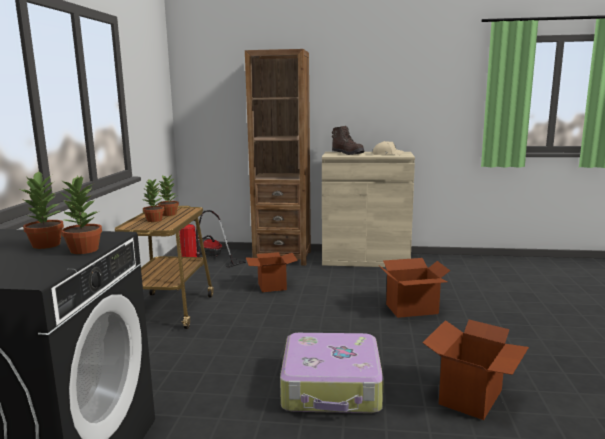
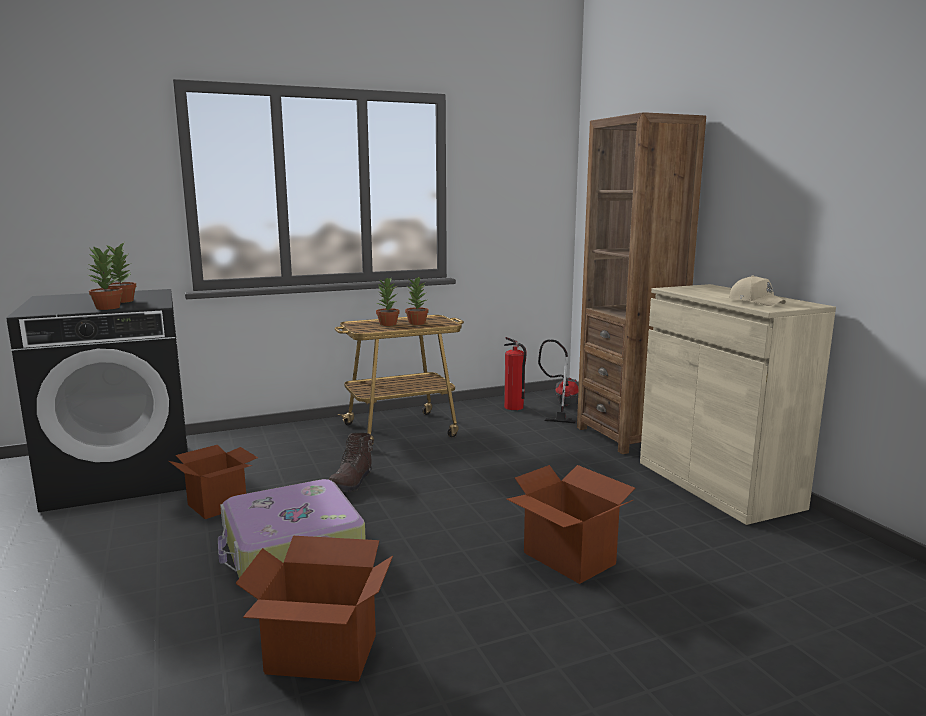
camera: 60 degrees right, 0 degrees up
cardboard box [246,252,298,292] -> cardboard box moved to [169,445,258,519]
brown boot [332,126,364,155] -> brown boot moved to [329,433,374,492]

